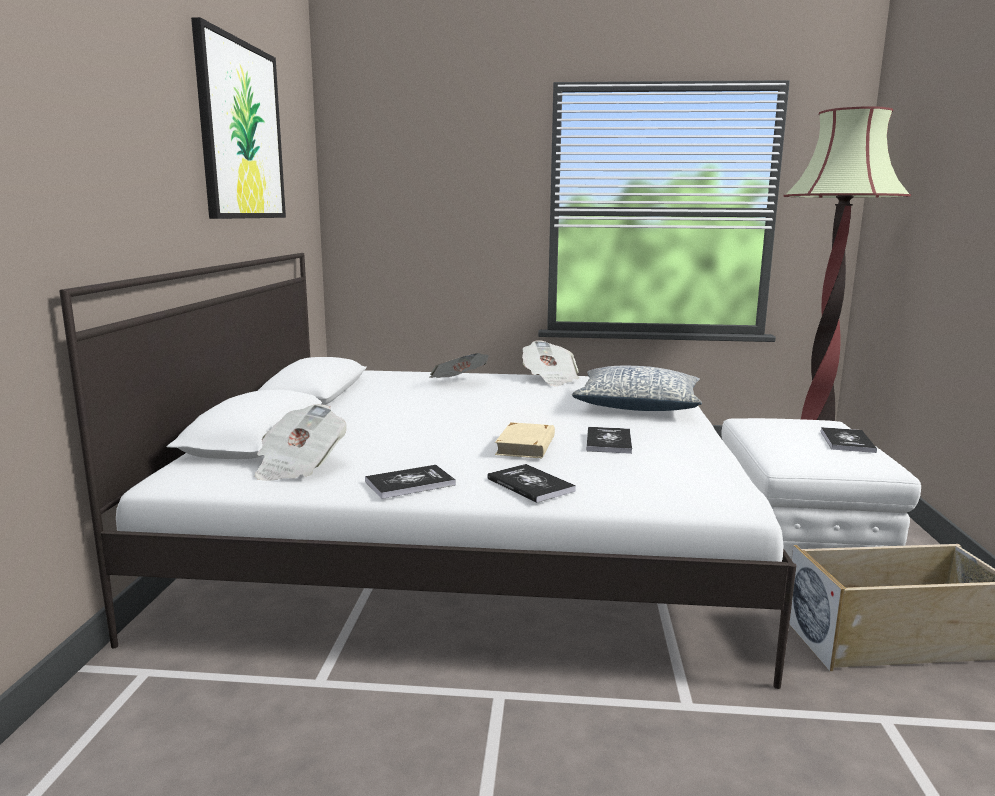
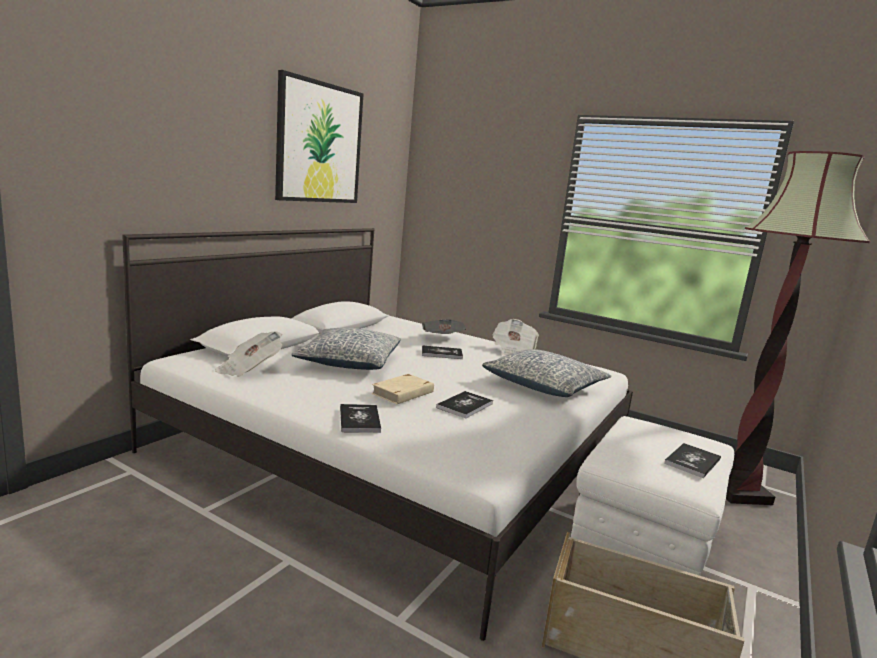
camera: 25 degrees right, 0 degrees up
book [365,465,456,499] -> book moved to [422,345,463,359]
none -> pillow [291,328,401,370]

